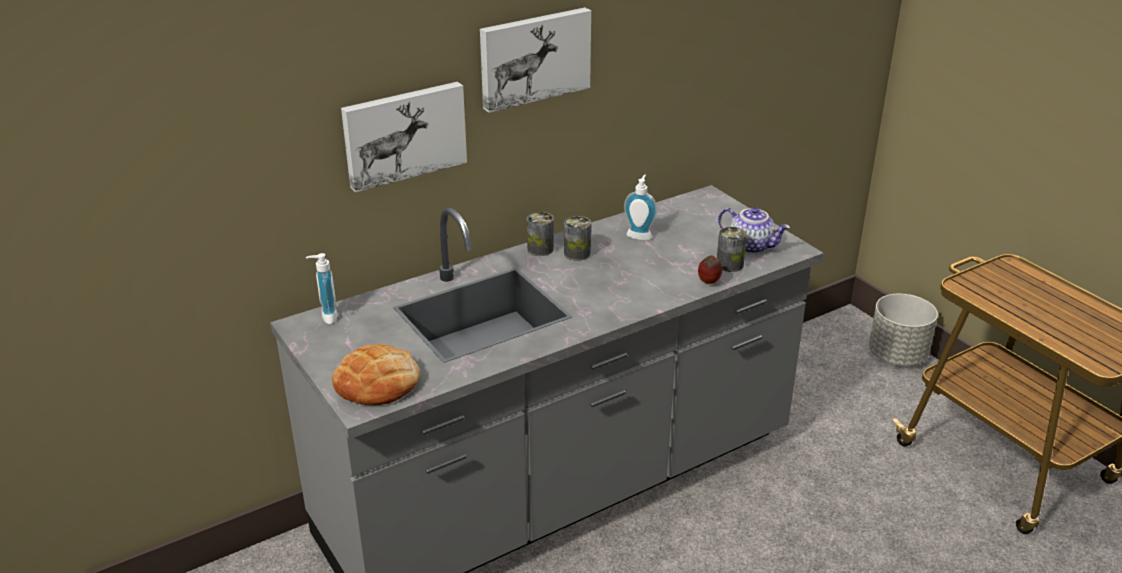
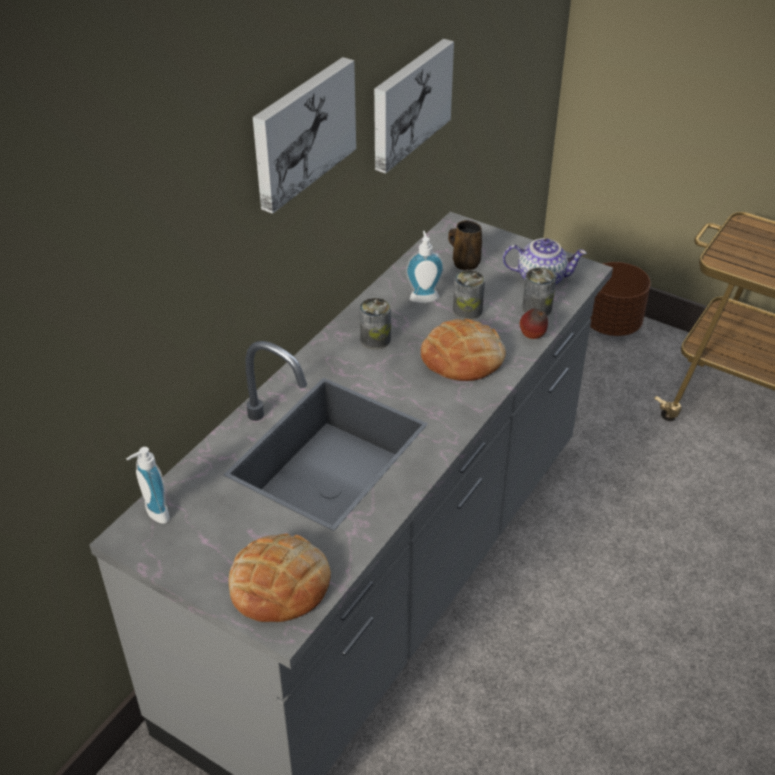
camera: 25 degrees left, 10 degrees up
picture [341,82,467,192] -> picture moved to [374,39,454,174]
can [527,212,554,256] -> can moved to [453,270,485,320]
grey planter [869,294,938,366] -> brown planter [590,262,651,336]
none -> bread [421,319,506,381]
none -> brown mug [448,220,482,270]

